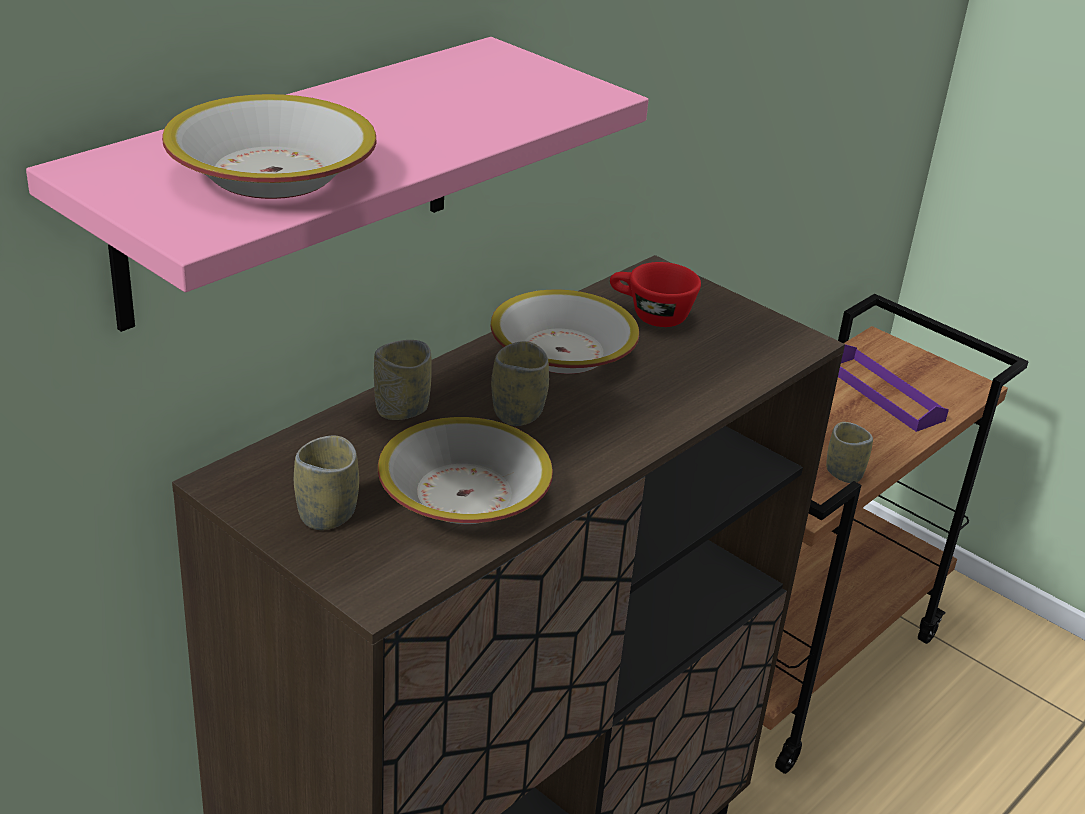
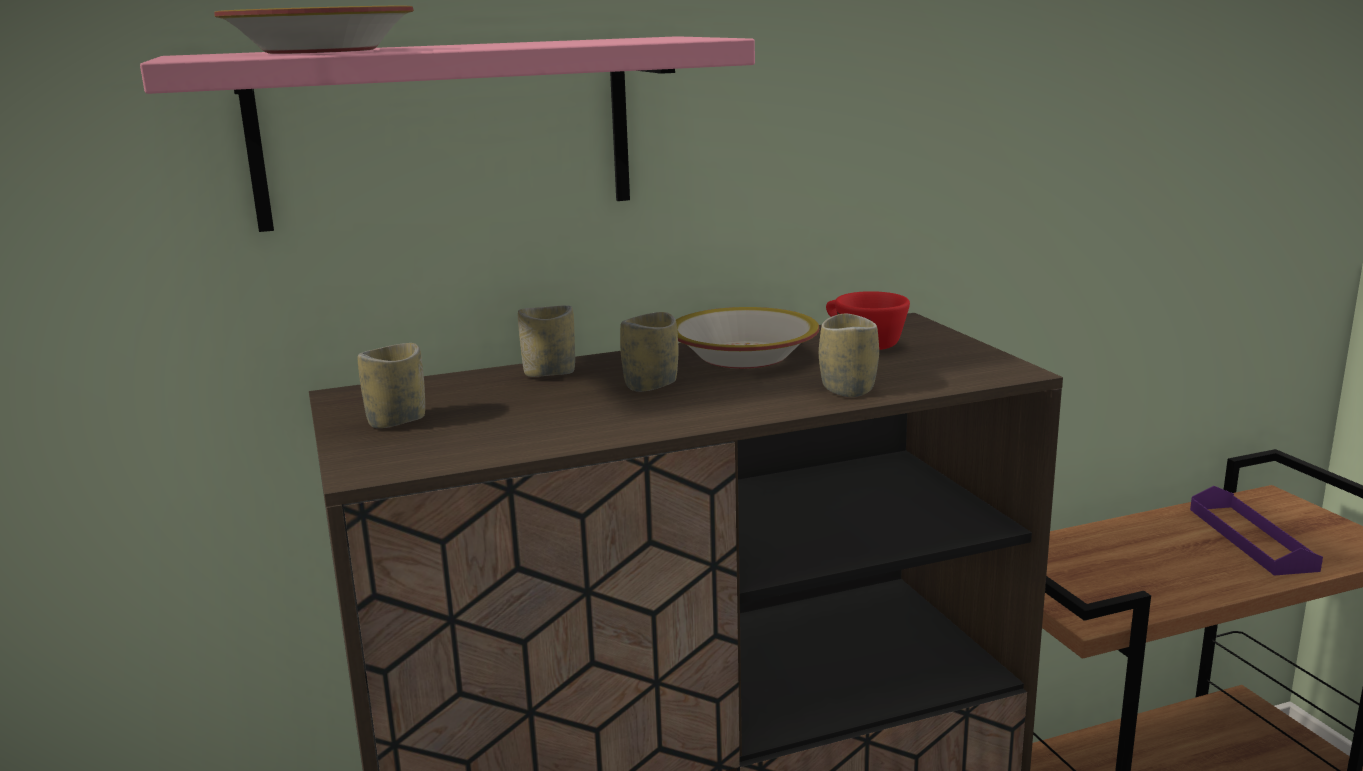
camera: 30 degrees right, 15 degrees down
bowl [378,417,553,524] -> none
cup [826,422,873,483] -> cup moved to [819,314,879,397]

